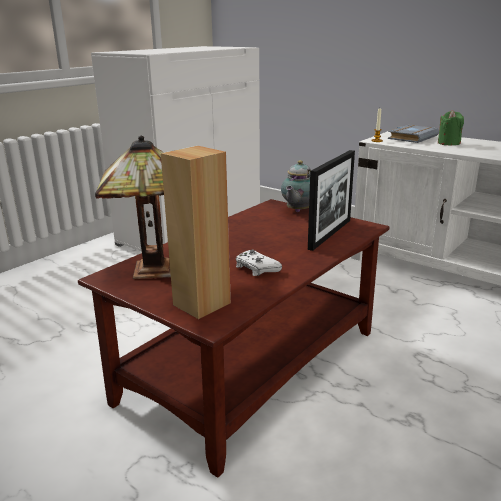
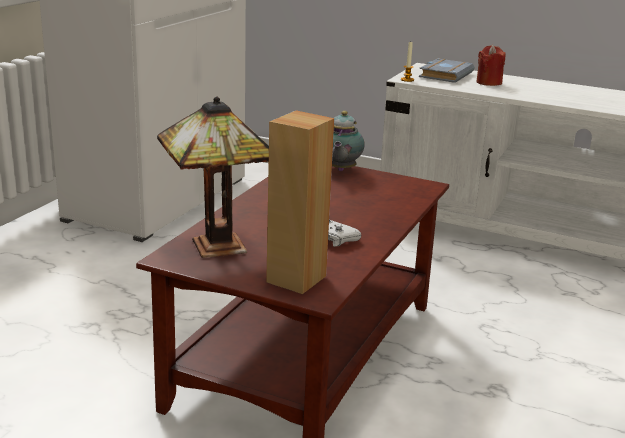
camera: 15 degrees left, 0 degrees up
picture frame [308,150,355,251] -> none
green candle [438,110,464,145] -> red candle [476,45,506,86]

